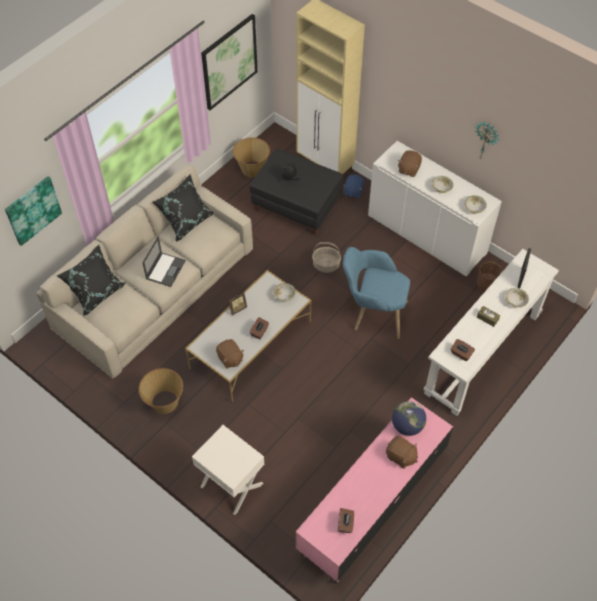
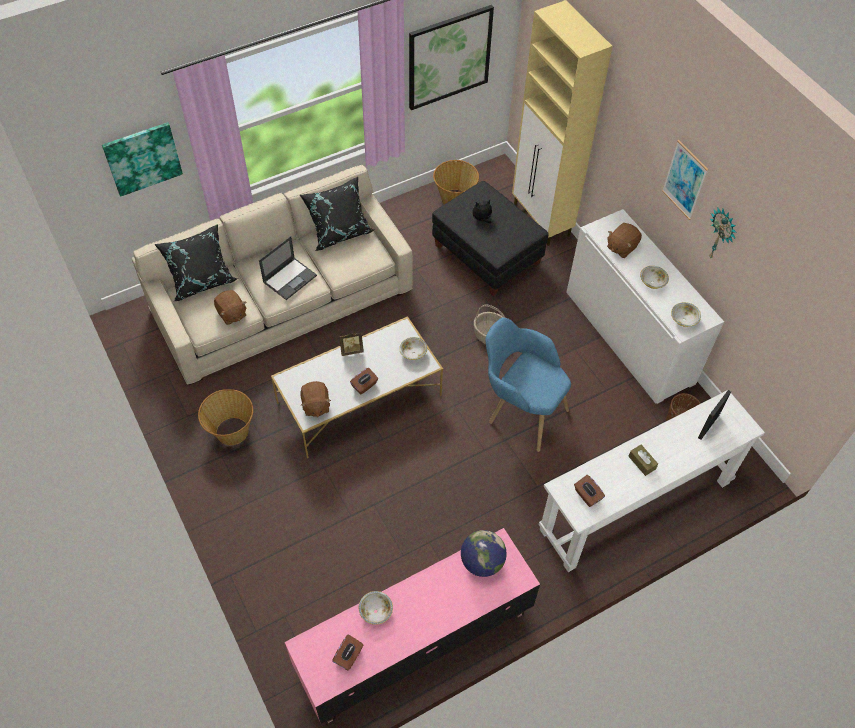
camera: 20 degrees right, 0 degrees up
white nightstand [192,425,265,515] -> none
blue plush toy [343,175,364,198] -> none
brown plush toy [386,436,418,469] -> brown plush toy moved to [214,290,246,325]
bowl [505,288,529,307] -> bowl moved to [359,591,393,625]
none -> picture [662,140,708,220]

